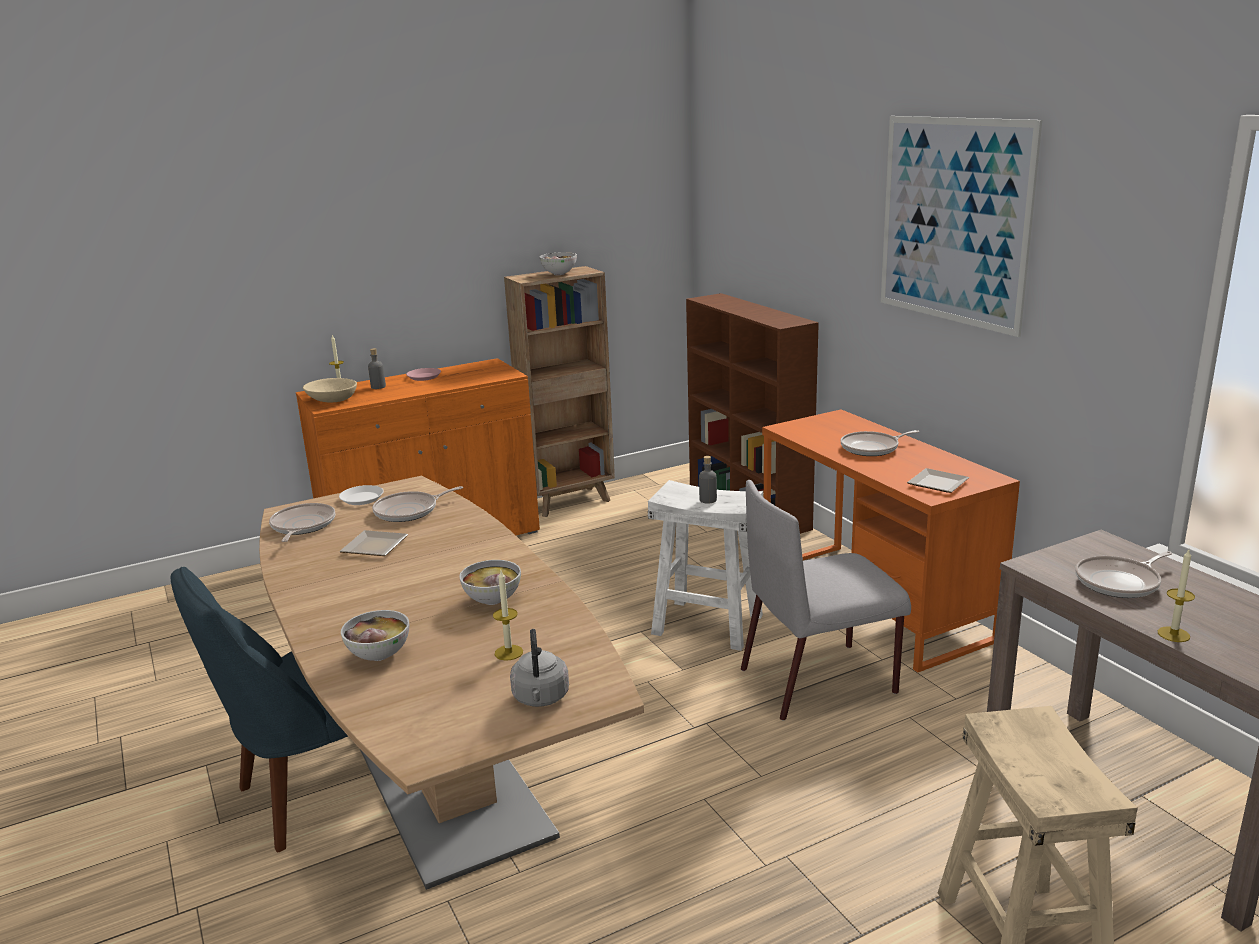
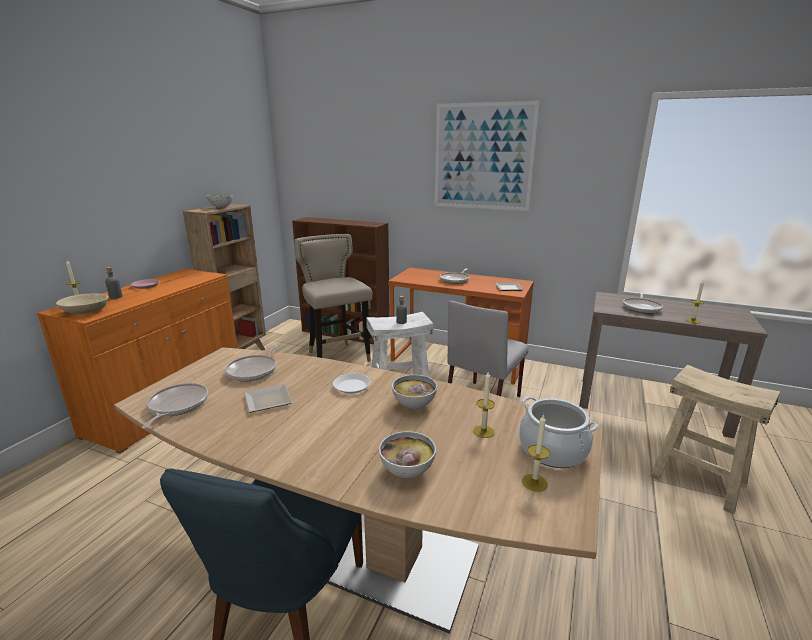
camera: 40 degrees left, 0 degrees up
frying pan [269,503,335,542] -> frying pan turned 45 degrees clockwise [142,383,208,429]
white plate [339,485,384,505] -> white plate moved to [333,373,371,394]
grey kettle [510,629,569,707] -> cooking pot [519,396,598,468]
none -> beige stool [294,234,373,362]
none -> candle [522,414,550,492]

